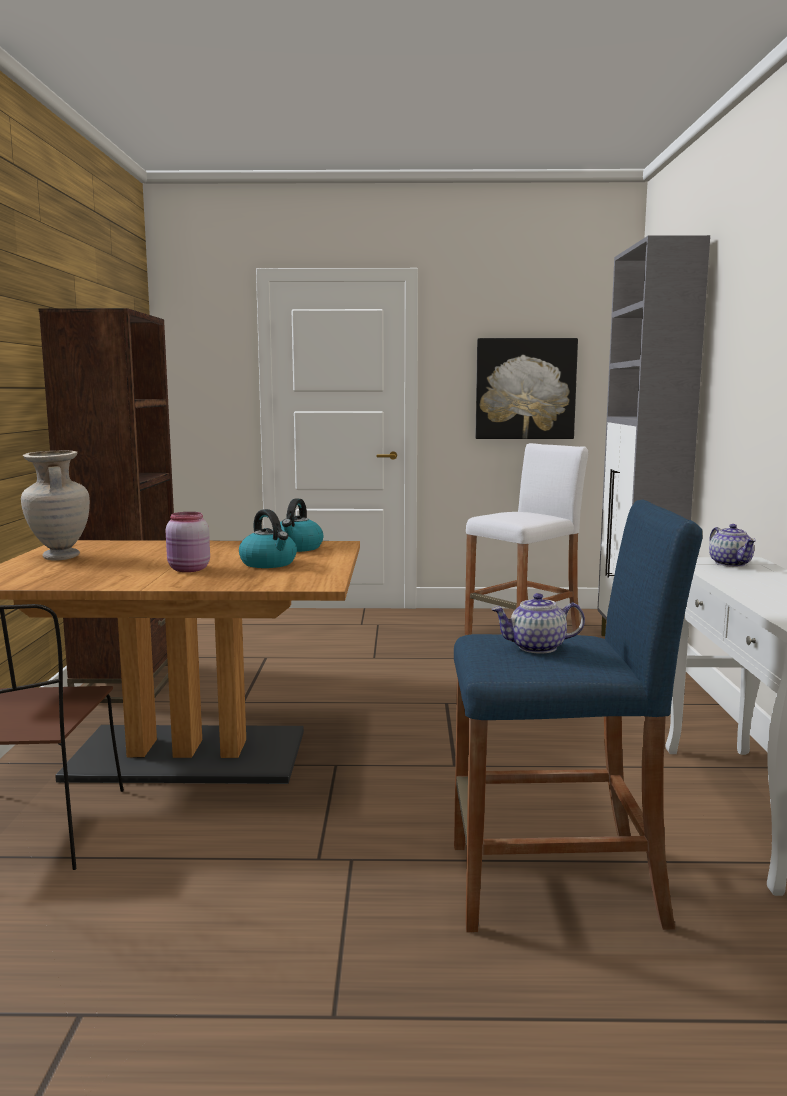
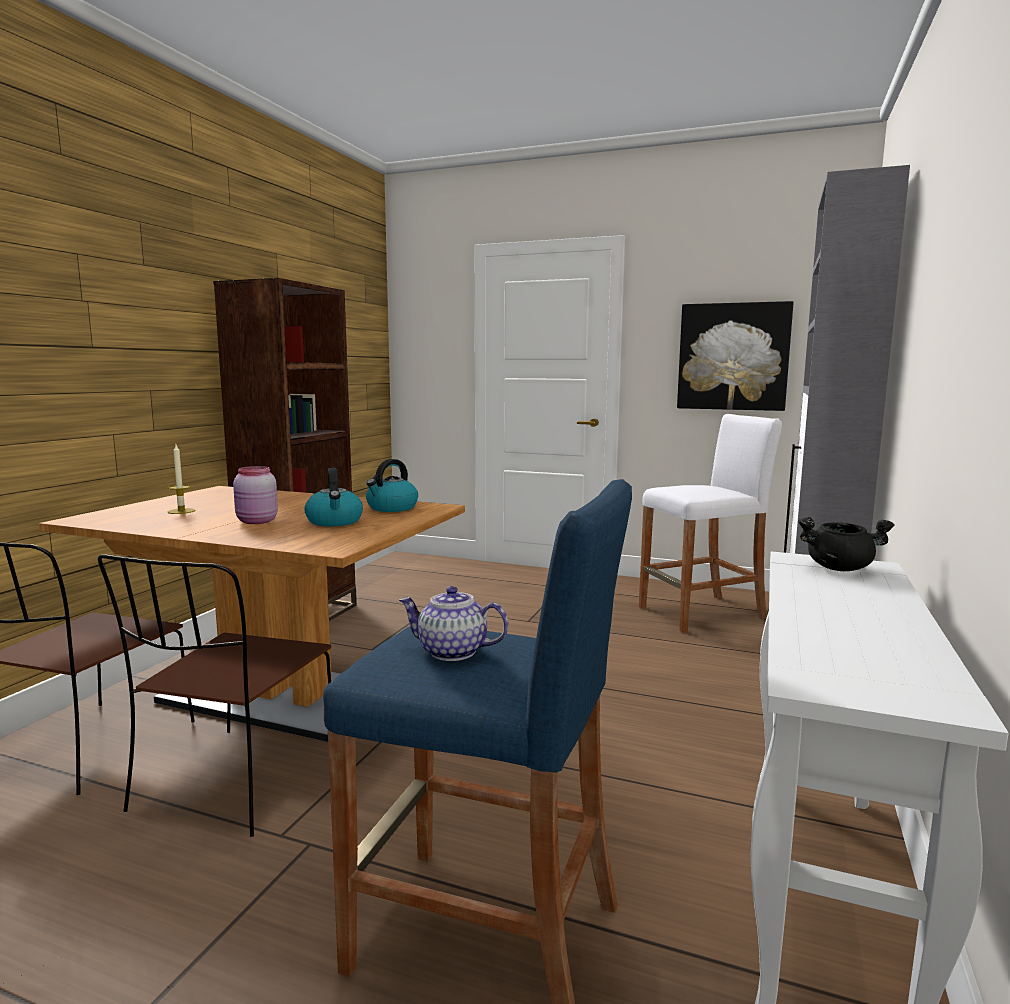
camera: 20 degrees right, 0 degrees up
beige vase [21,450,90,560] -> none
teapot [709,524,756,567] -> black cooking pot [798,517,895,571]
none -> brown chair [98,554,331,837]
none -> candle [168,445,195,514]

